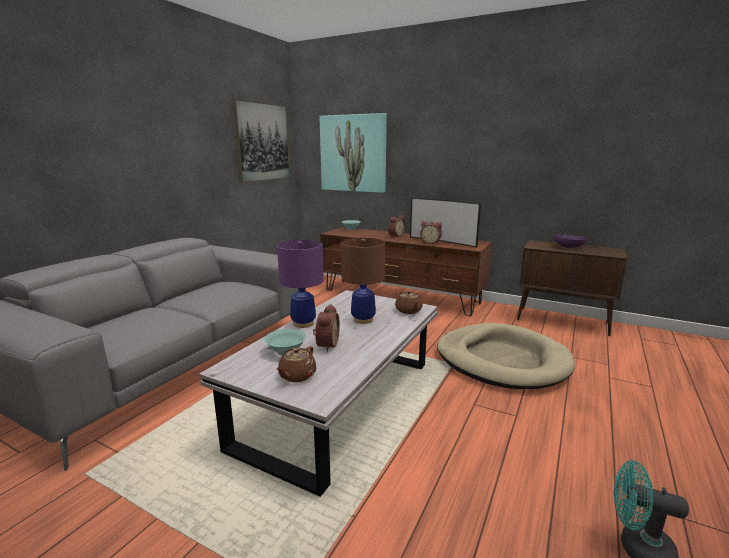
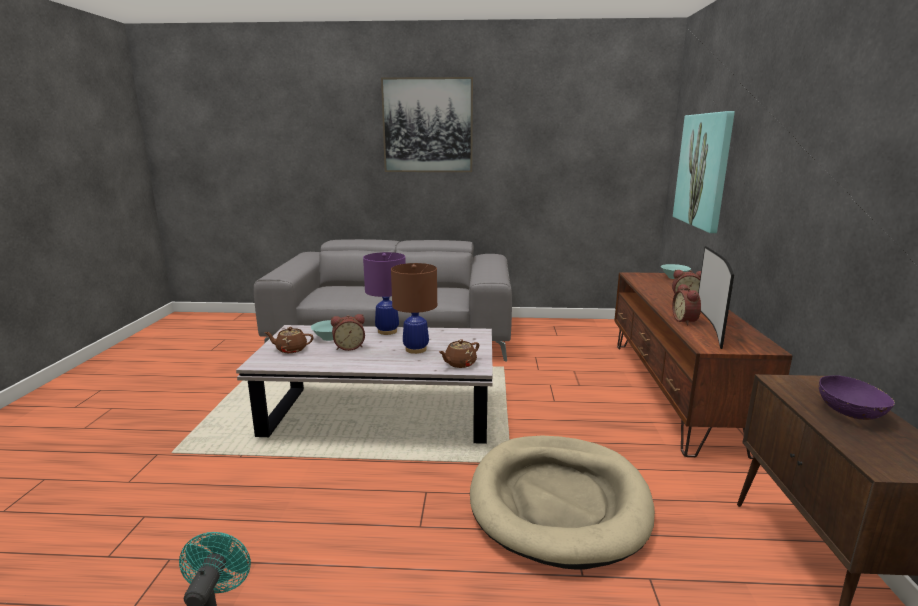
camera: 65 degrees right, 0 degrees up
picture [232,98,291,183] -> picture moved to [381,77,473,172]

